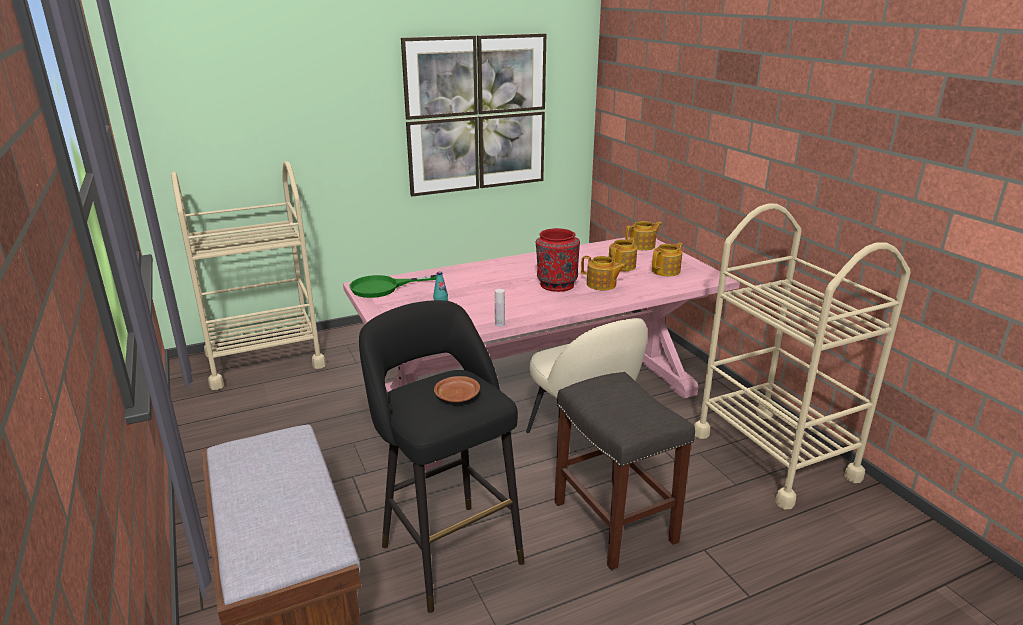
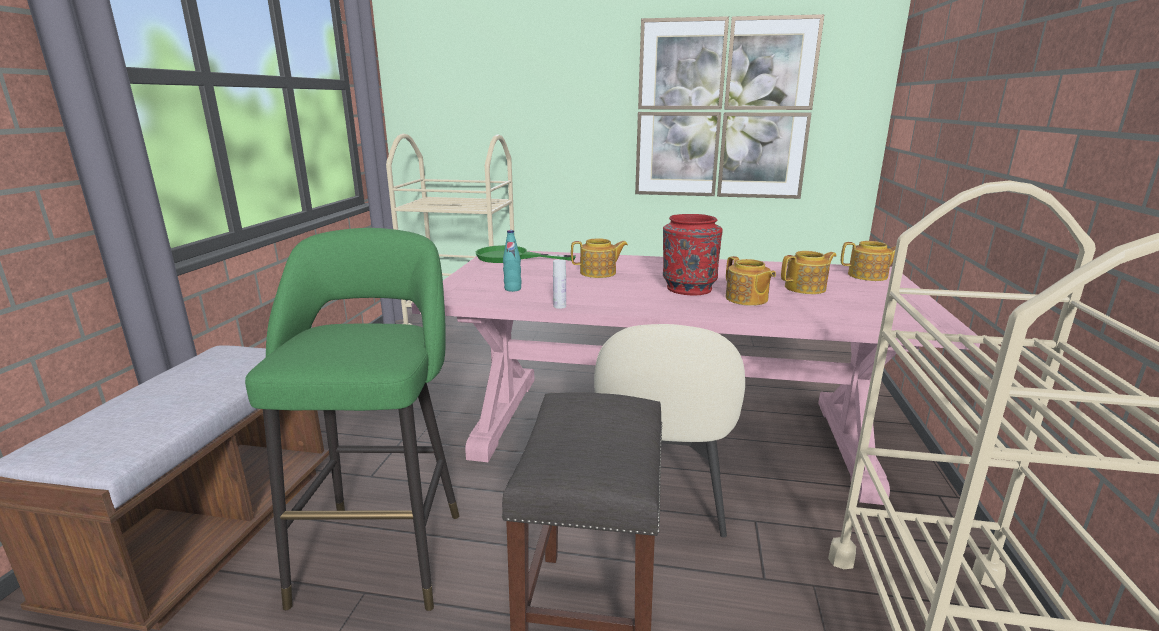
camera: 35 degrees right, 5 degrees down
black stool [359,300,525,613] -> green stool [245,228,459,611]
brown plate [434,376,480,403] -> none
teapot [652,242,683,276] -> teapot moved to [571,238,628,278]

